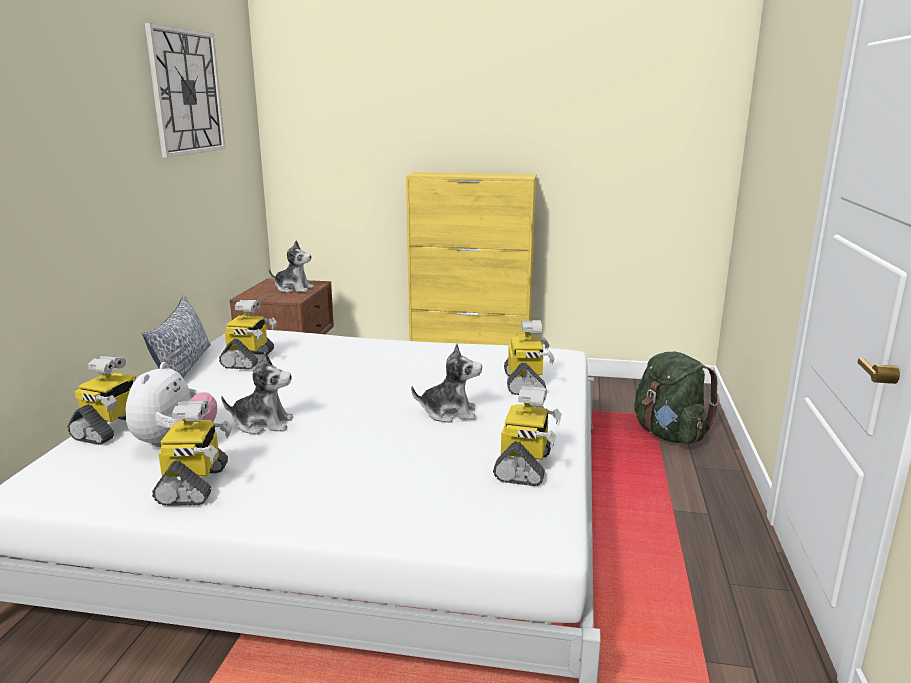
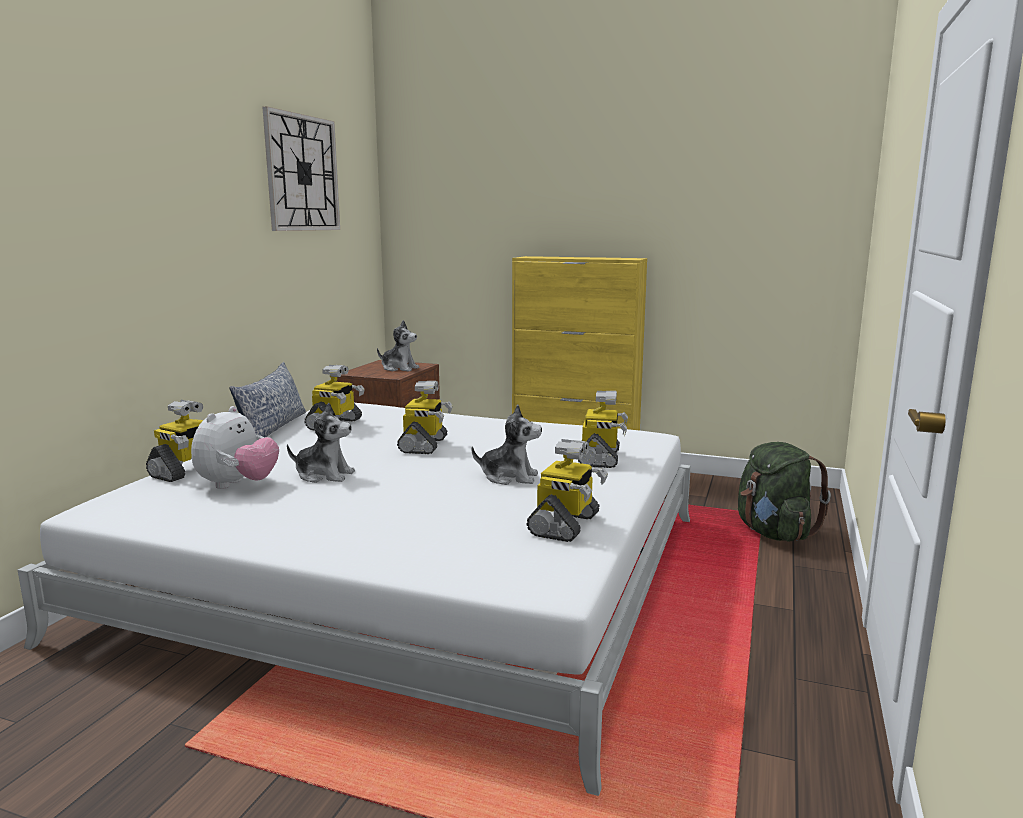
camera: 10 degrees right, 5 degrees down
toy robot [152,401,232,506] -> toy robot moved to [397,381,453,454]

